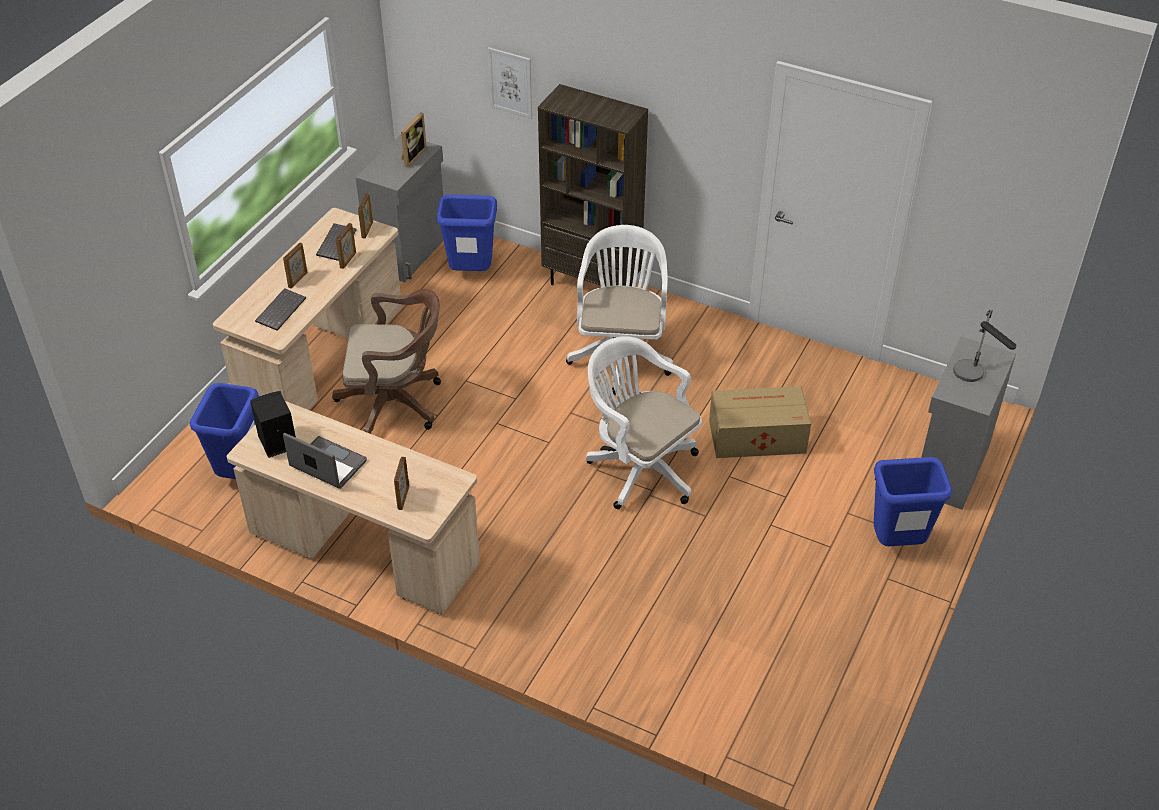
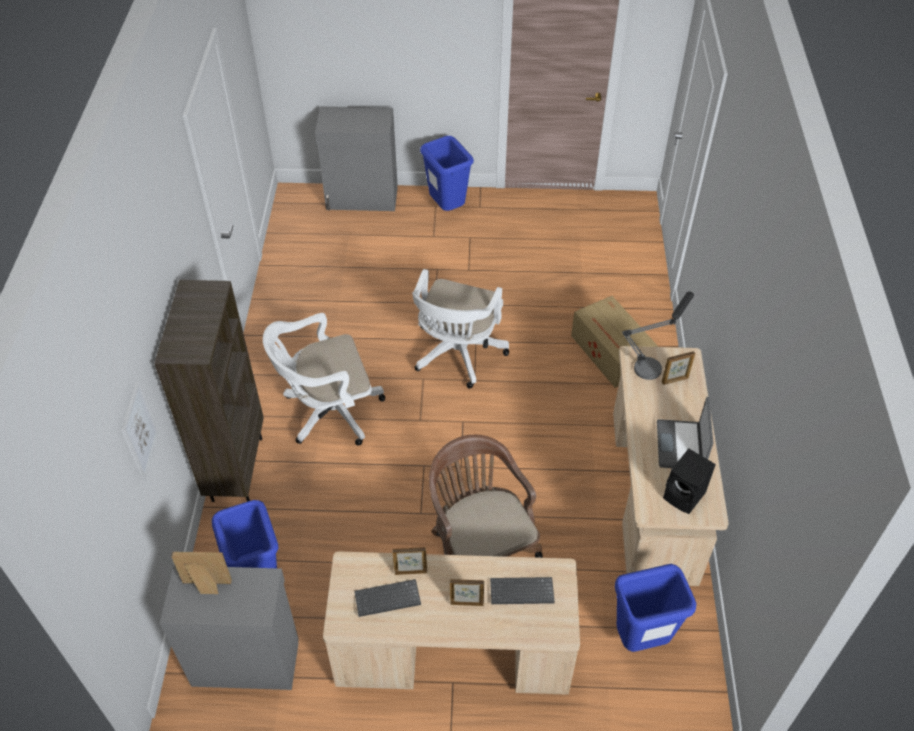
camera: 115 degrees left, 5 degrees up
picture frame [358,193,373,239] -> none
cardboard box [709,386,811,458] -> cardboard box moved to [571,296,658,388]
table lamp [953,310,1016,382] -> table lamp moved to [622,292,694,380]

